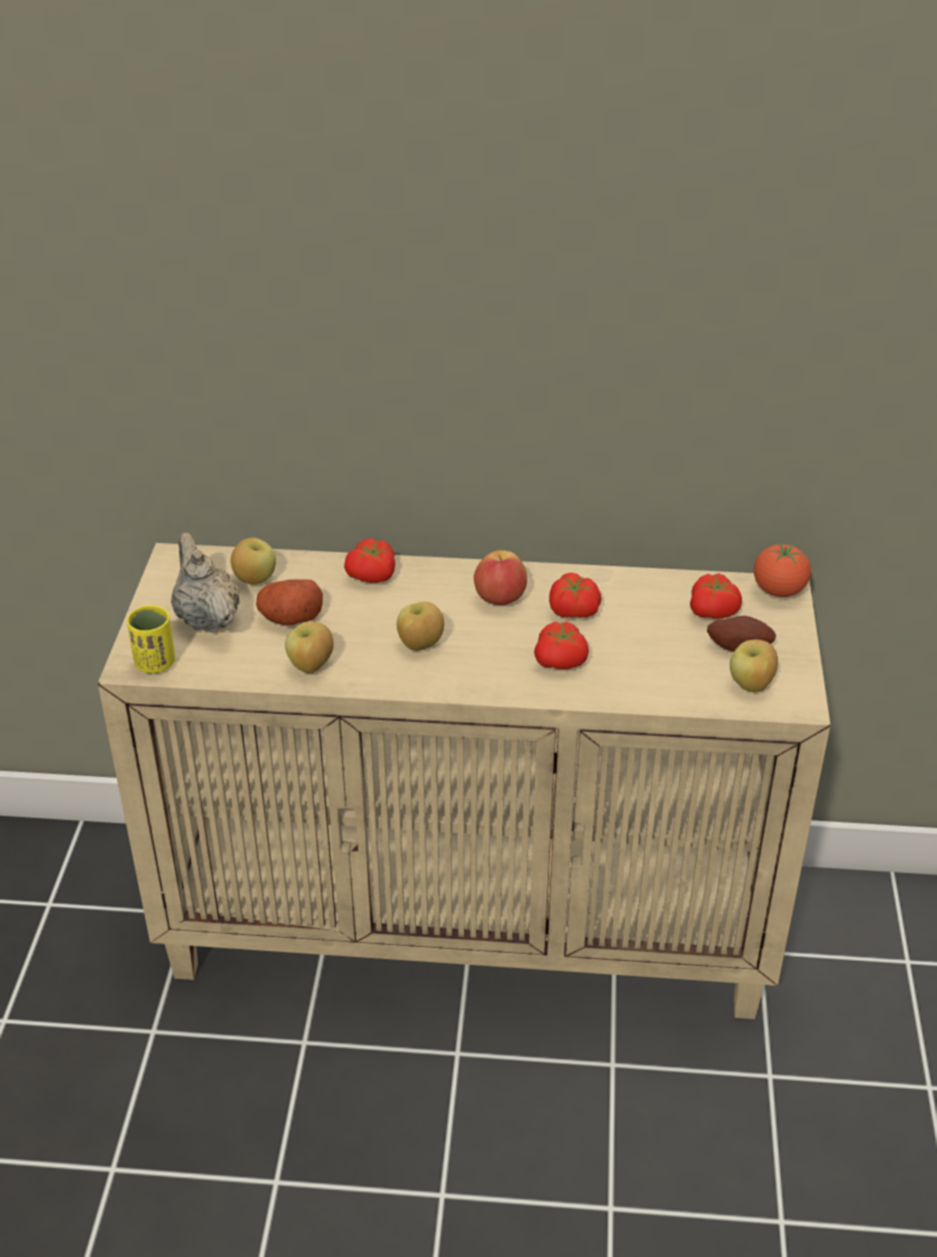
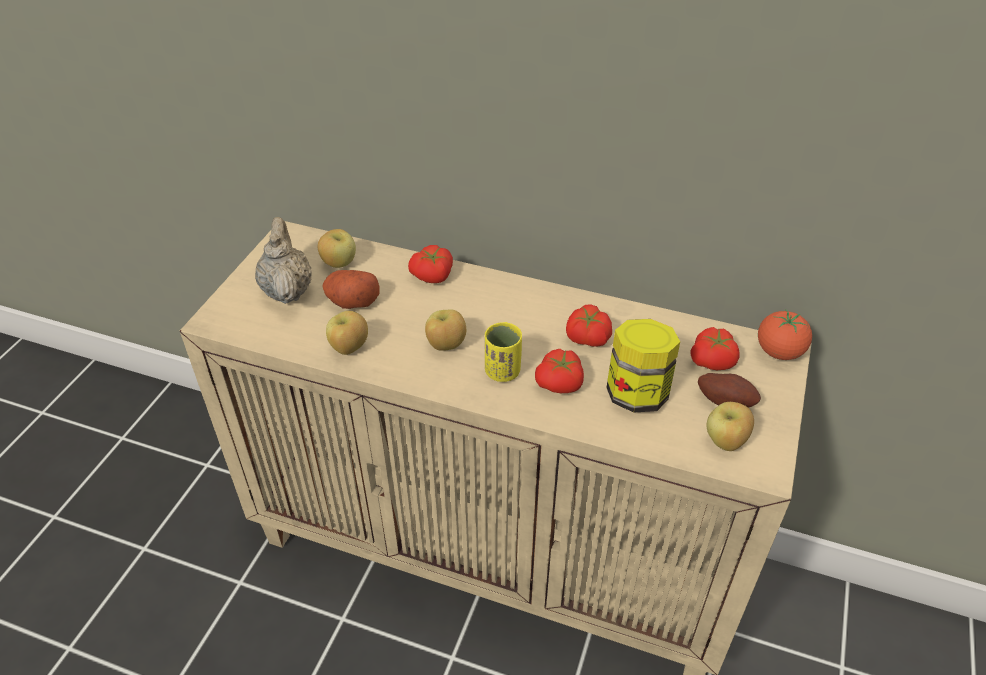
camera: 15 degrees right, 5 degrees up
yellow cup [127,605,175,674] -> yellow cup moved to [485,322,522,382]
apple [474,550,527,605] -> none
none -> jar [606,319,680,413]

